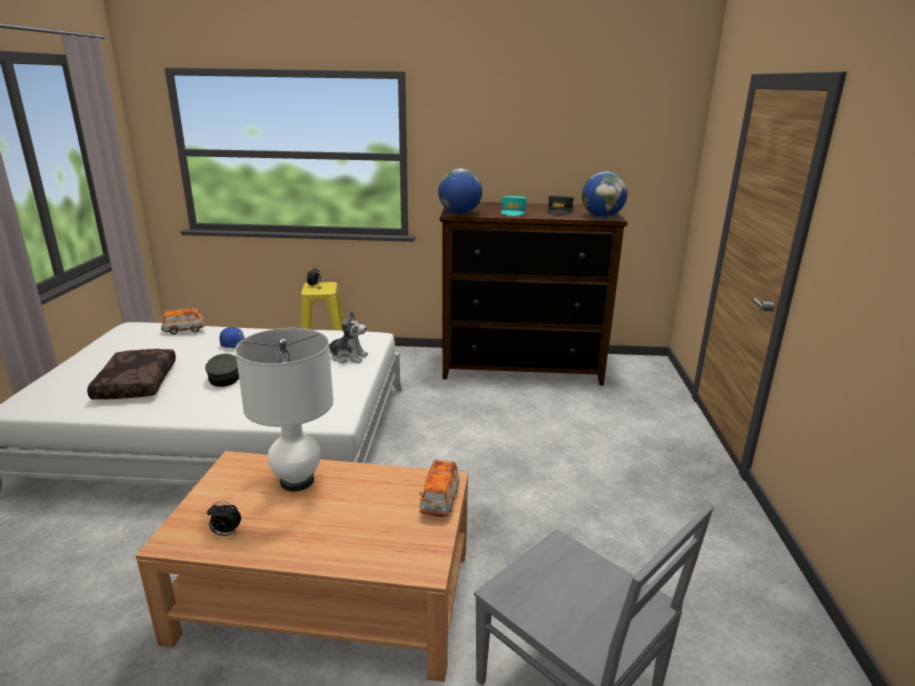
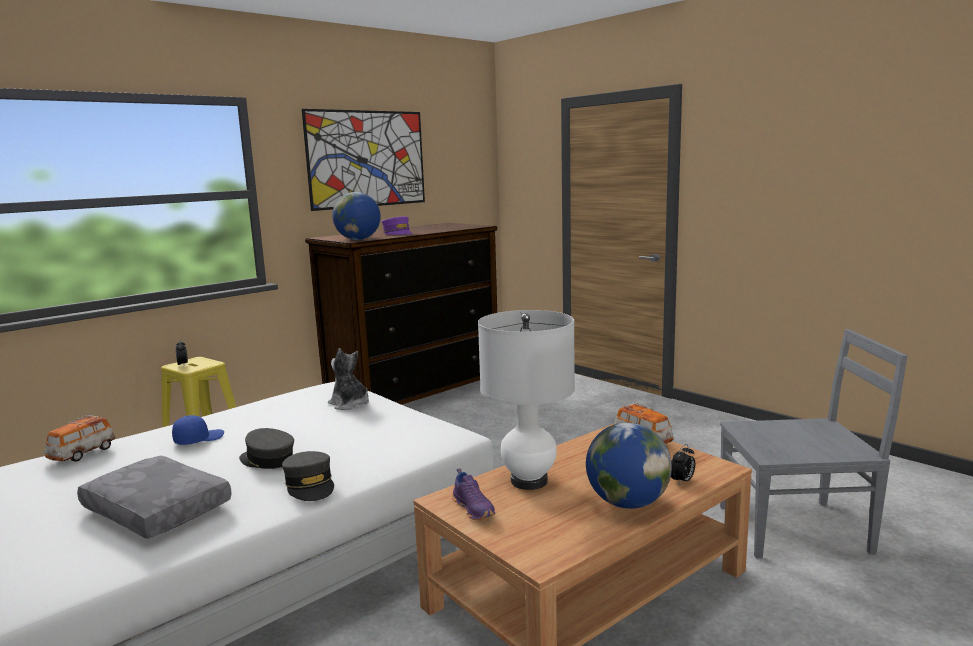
camera: 45 degrees left, 10 degrees down
brown pillow [87,349,176,400] -> grey pillow [77,456,232,539]
alarm clock [207,502,241,536] -> alarm clock moved to [671,444,695,485]
plush toy [329,311,368,363] -> plush toy turned 105 degrees counterclockwise [328,348,369,410]
turquoise cap [501,196,527,216] -> purple cap [382,216,412,235]
grey cap [547,195,574,215] -> grey cap moved to [282,451,334,501]
globe [582,171,628,217] -> globe moved to [586,423,672,509]
none -> picture [302,109,425,211]
none -> purple shoe [452,468,495,520]

